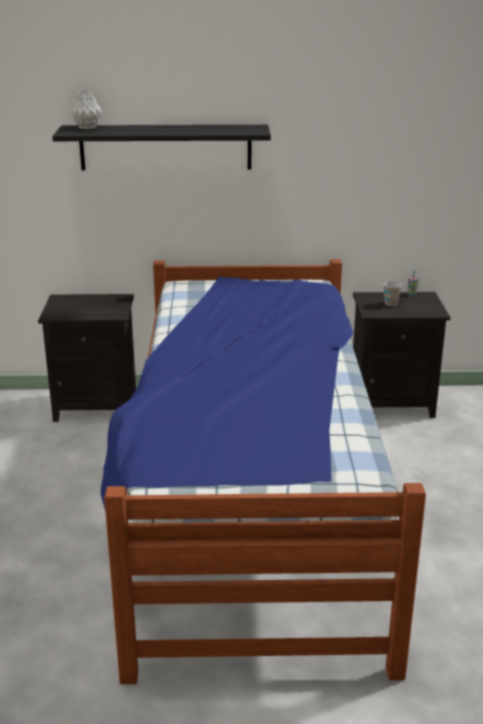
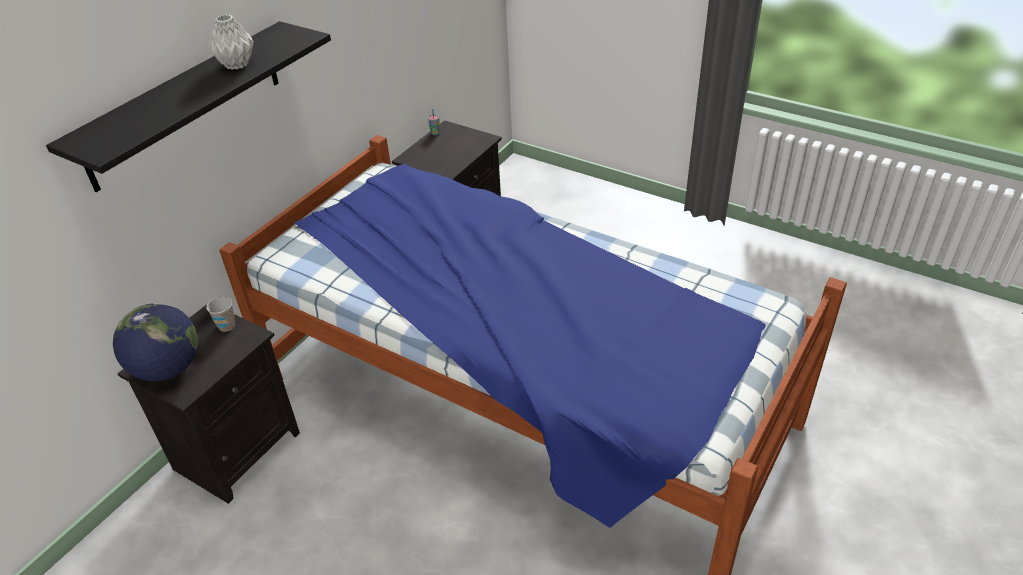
camera: 55 degrees left, 15 degrees up
grey vase [70,91,102,129] -> grey vase moved to [209,14,254,70]
cup [383,281,402,306] -> cup moved to [206,296,235,331]
none -> globe [113,303,198,381]

